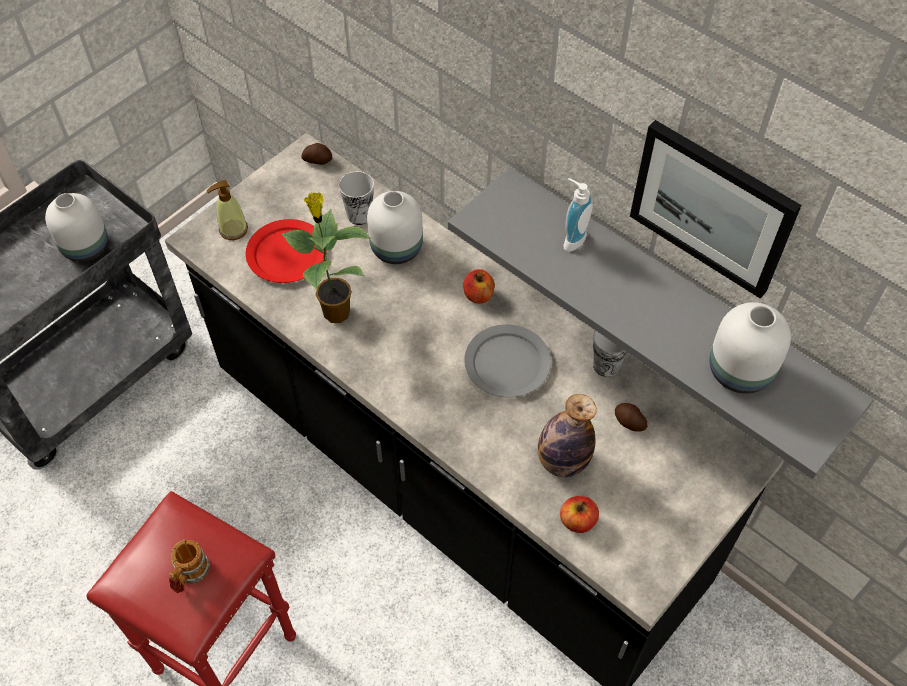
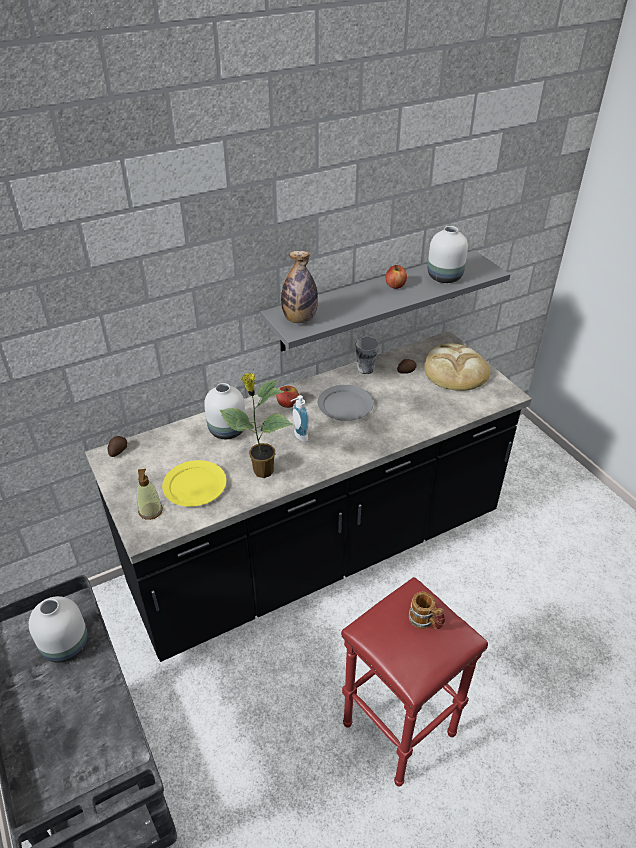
camera: 70 degrees left, 15 degrees down
red plate [246,219,327,283] -> yellow plate [162,460,226,507]
cup [339,171,374,225] -> none
bottle [538,394,597,477] -> bottle moved to [281,251,318,323]
apple [560,496,599,533] -> apple moved to [386,265,407,289]
soap dispenser [563,178,593,252] -> soap dispenser moved to [291,395,309,442]
picture [630,120,802,299] -> none
none -> bread [424,343,490,391]

